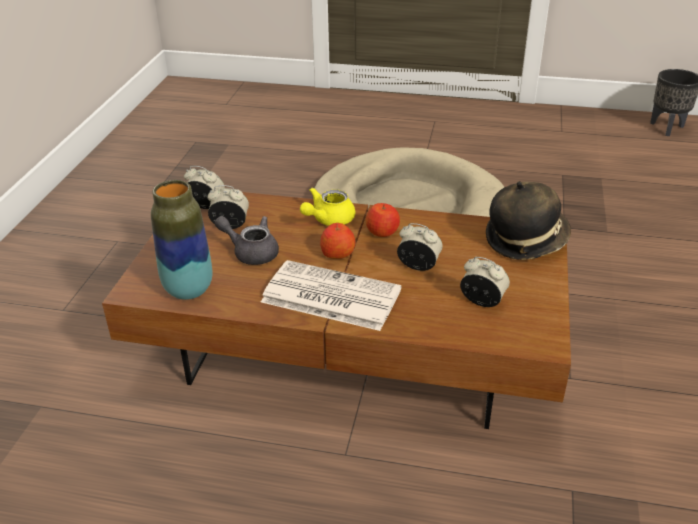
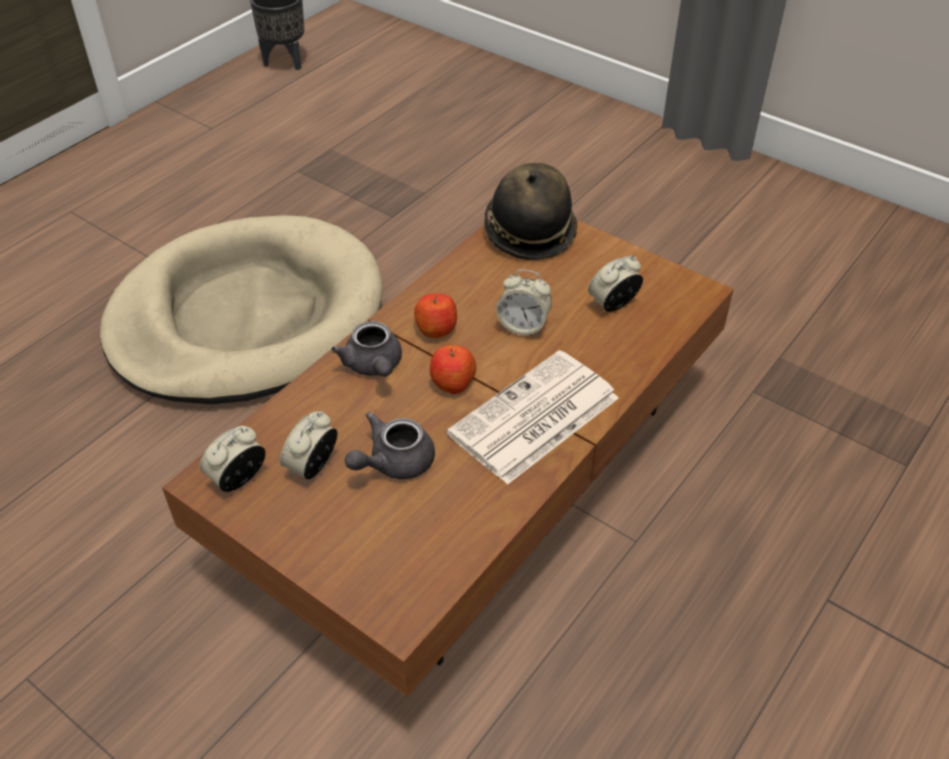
camera: 65 degrees left, 10 degrees up
vase [151,180,212,300] -> none
yellow teapot [300,188,355,226] -> grey teapot [331,321,402,377]
alarm clock [397,223,443,271] -> alarm clock turned 120 degrees counterclockwise [496,270,552,336]

